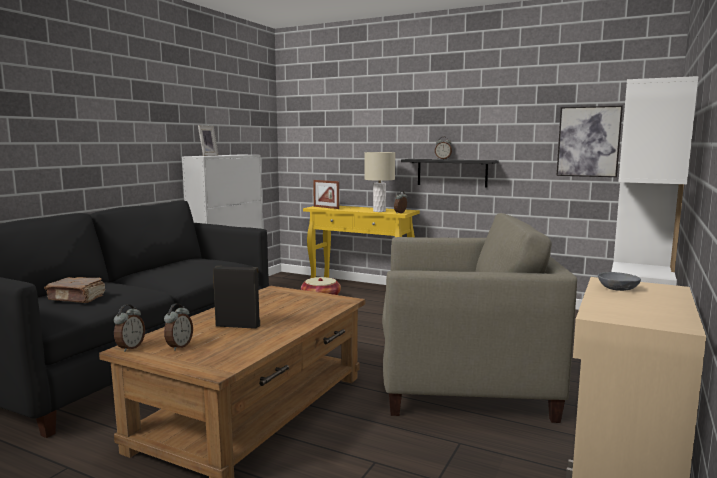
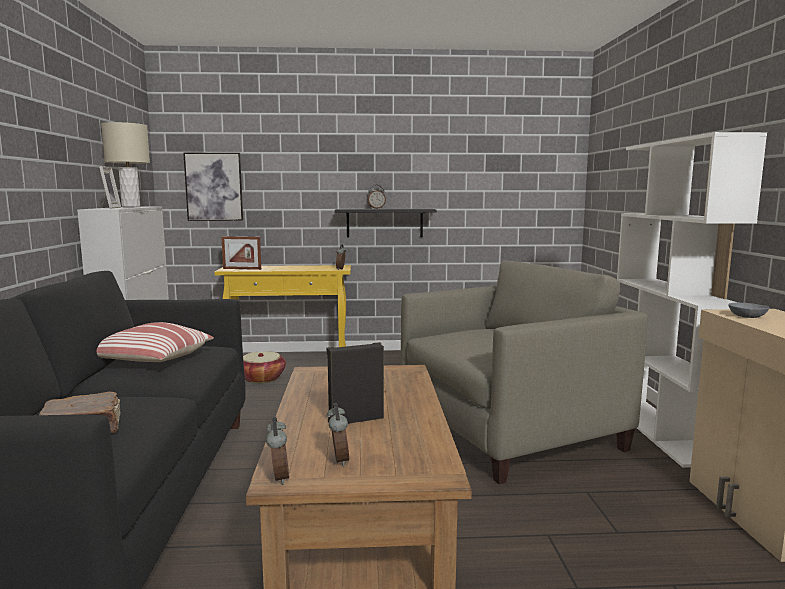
camera: 30 degrees left, 0 degrees up
beige table lamp [365,152,395,212] -> beige table lamp moved to [101,122,150,207]
picture [556,106,623,177] -> picture moved to [183,153,243,221]
none -> pillow [96,322,214,362]

